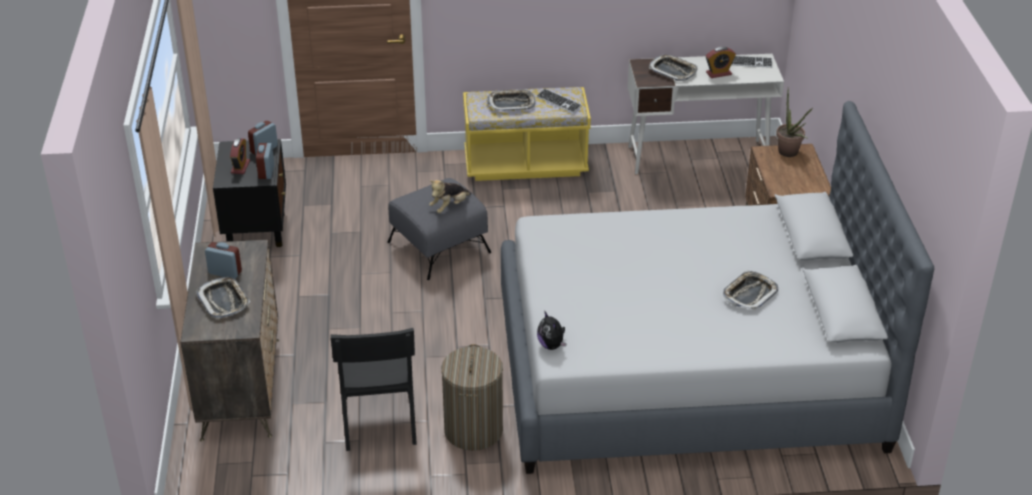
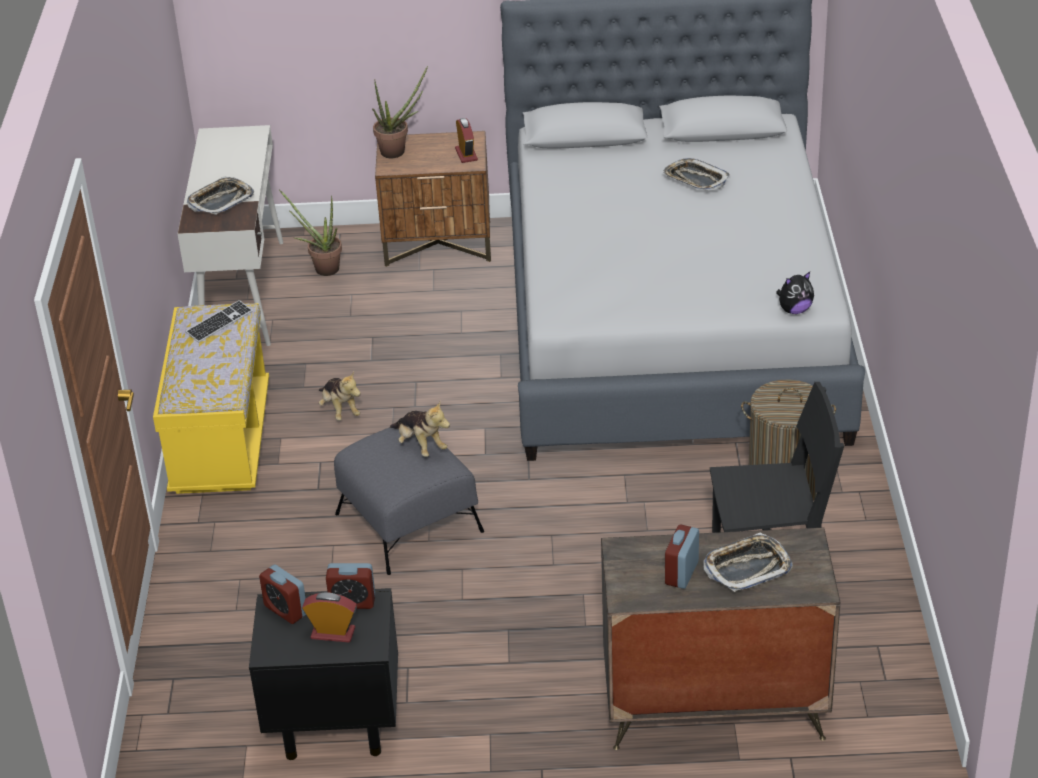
camera: 85 degrees left, 0 degrees up
tray [487,89,535,111] -> none
alarm clock [706,47,736,78] -> alarm clock moved to [455,118,478,163]
keyboard [731,56,772,68] -> none
none -> potted plant [279,190,342,276]
none -> plush toy [319,372,361,421]

